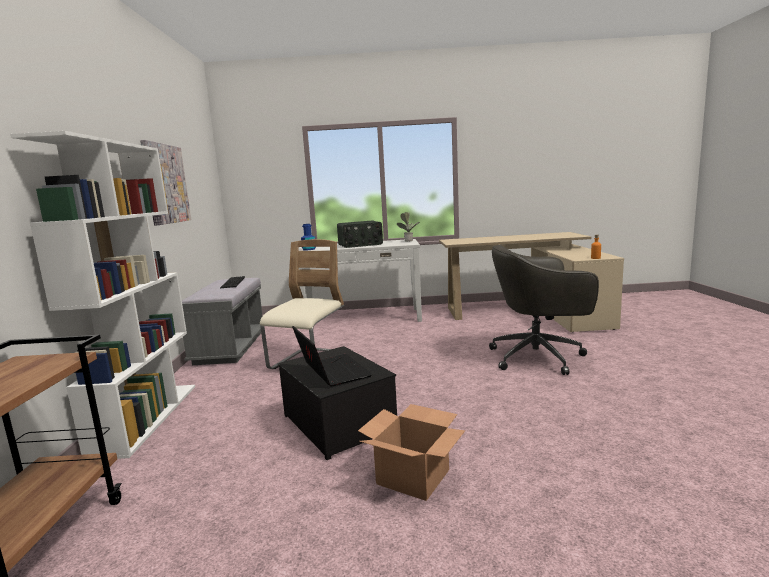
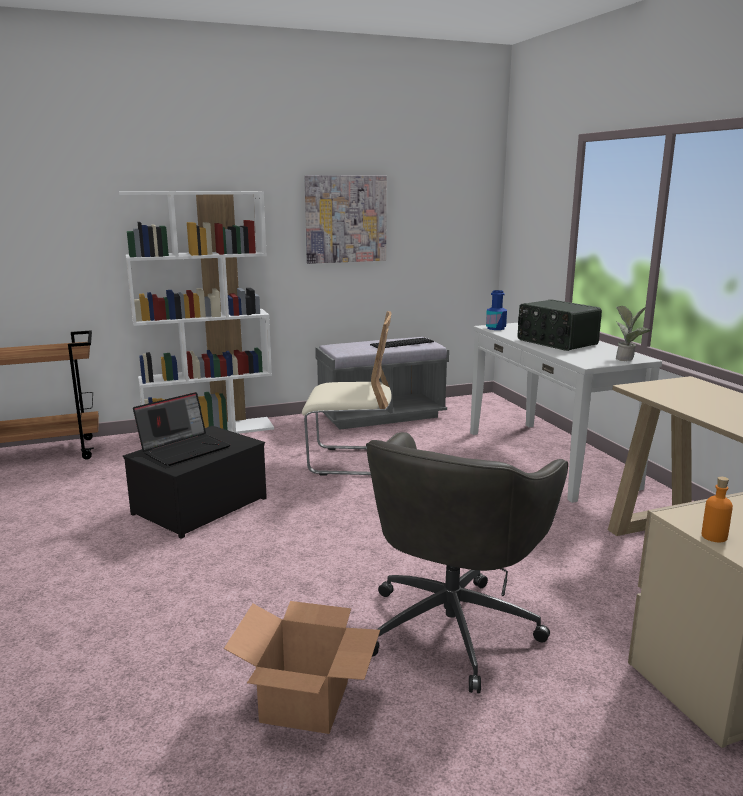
camera: 70 degrees right, 5 degrees up
cardboard box [358,404,465,501] -> cardboard box moved to [224,601,380,734]
grey office chair [489,245,599,375] -> grey office chair turned 135 degrees counterclockwise [366,432,568,693]

